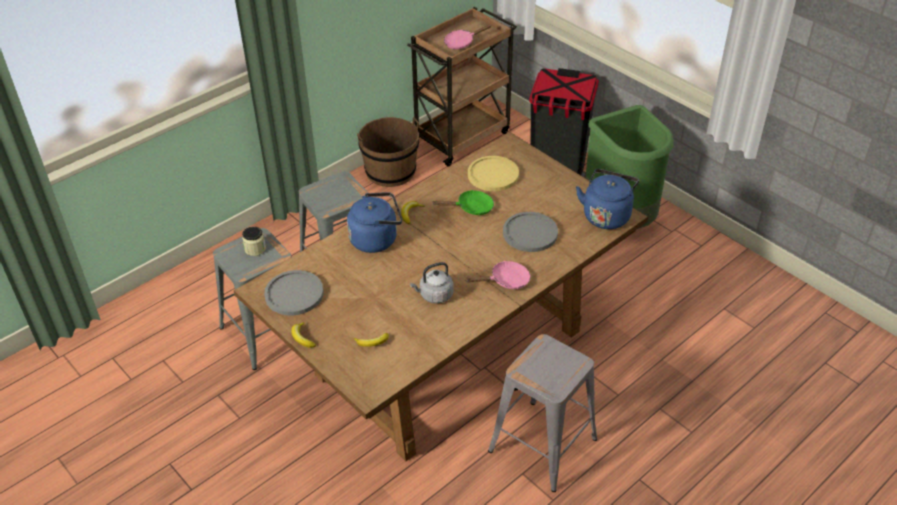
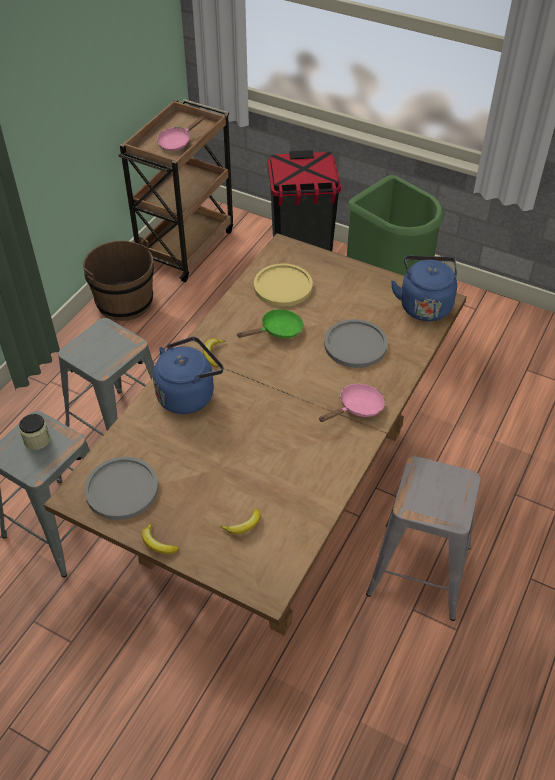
camera: 20 degrees left, 5 degrees up
grey kettle [410,262,454,304] -> none

